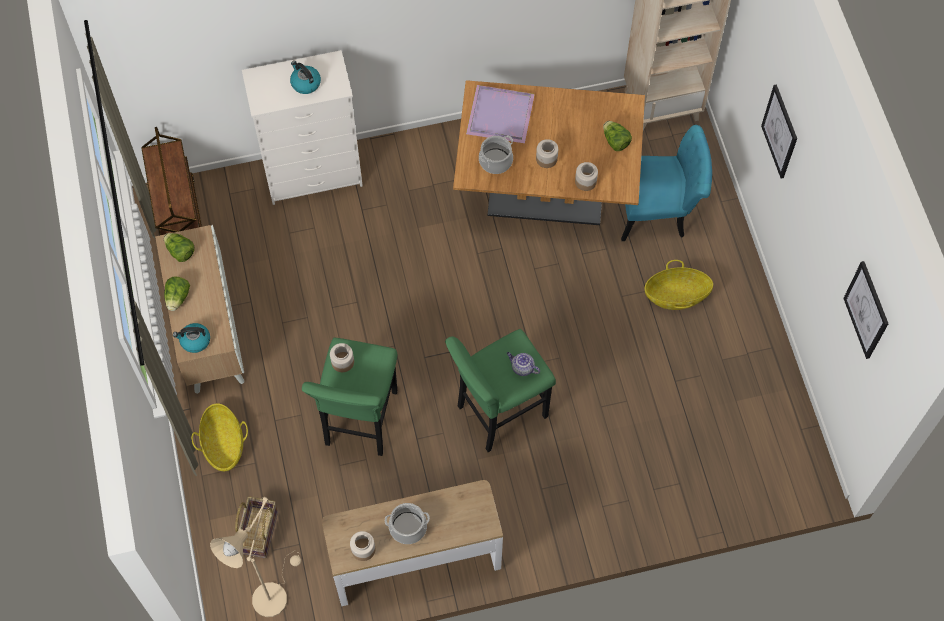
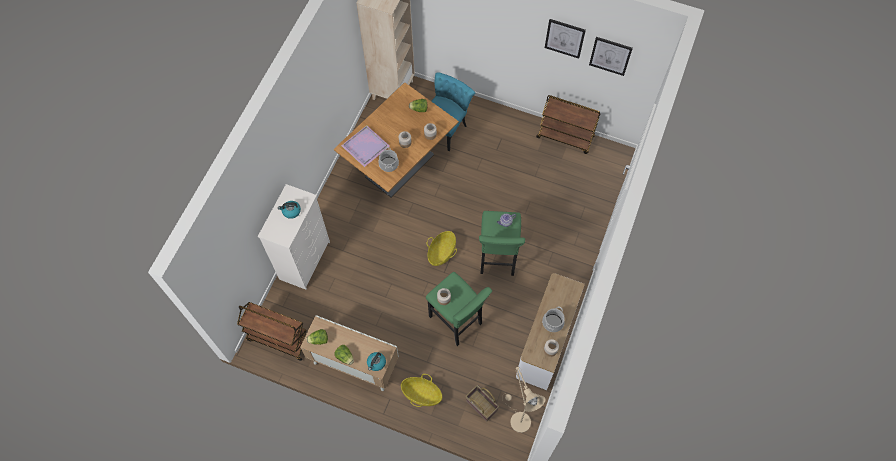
camera: 55 degrees left, 0 degrees up
basket [645,260,713,310] -> basket moved to [427,231,457,266]
picture [761,84,797,179] -> picture moved to [545,19,586,59]
none -> brown cart [536,95,600,154]

